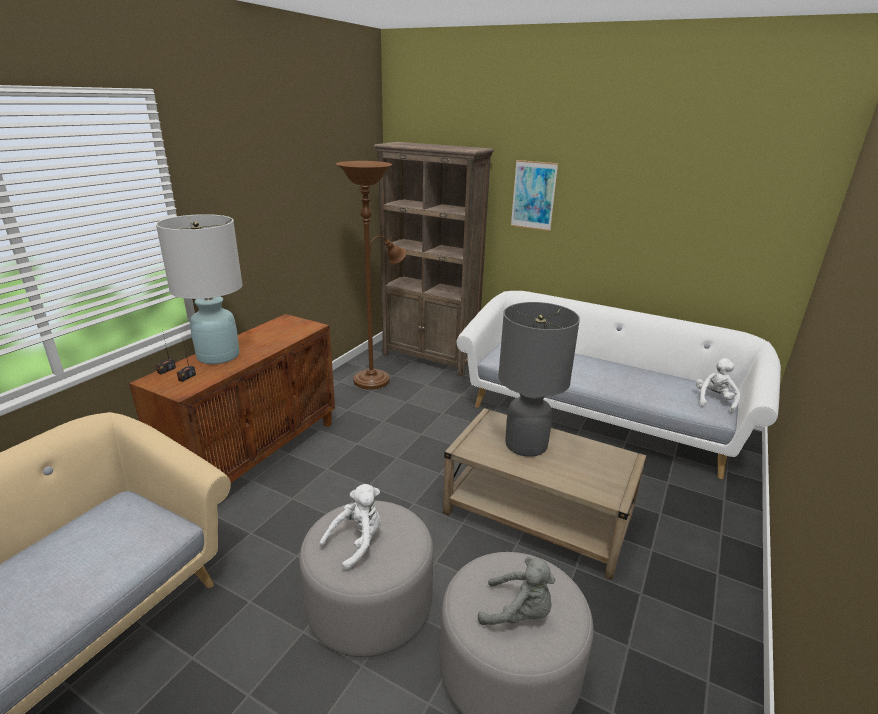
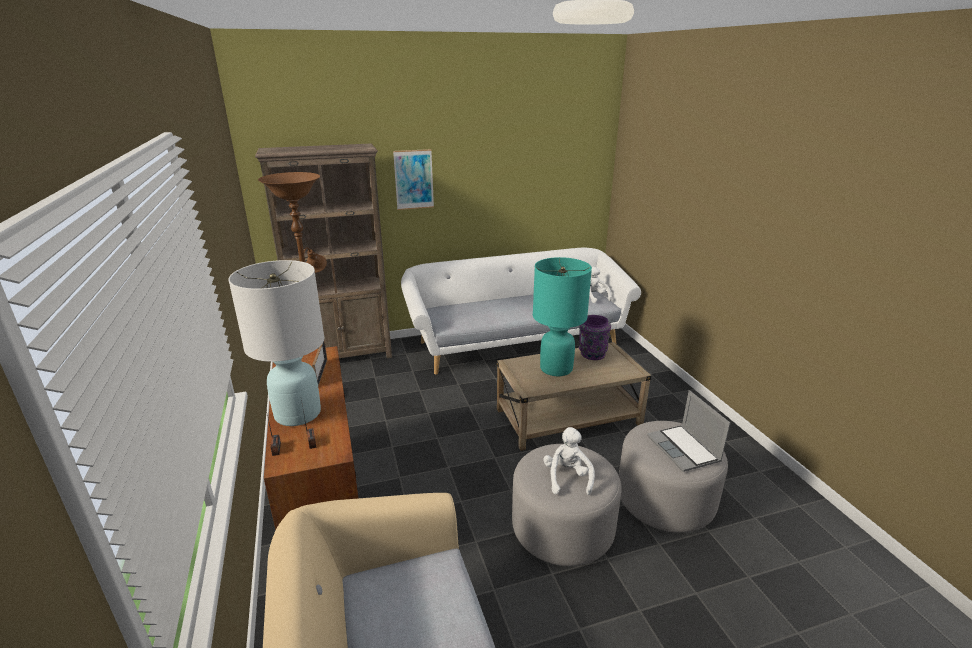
camera: 45 degrees left, 0 degrees up
grey plush toy [478,557,555,625] -> laptop [647,390,730,472]
grey table lamp [498,302,580,457] -> turquoise table lamp [533,257,592,376]
none -> picture frame [312,340,327,386]
none -> purple vase [579,315,611,360]

